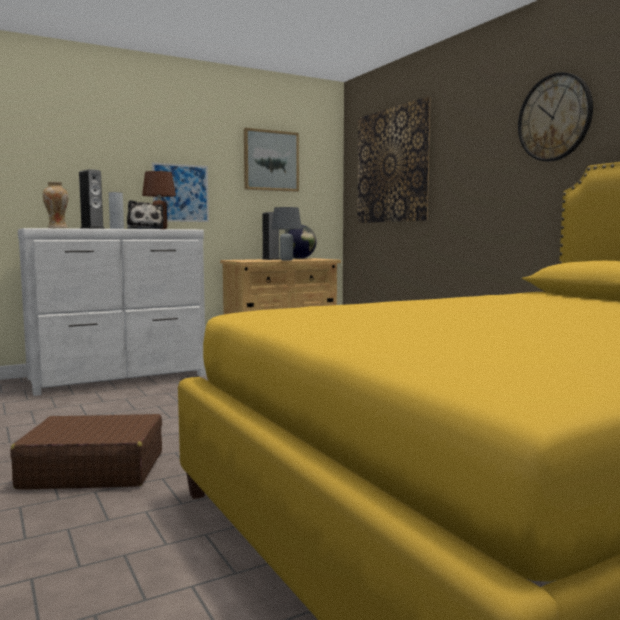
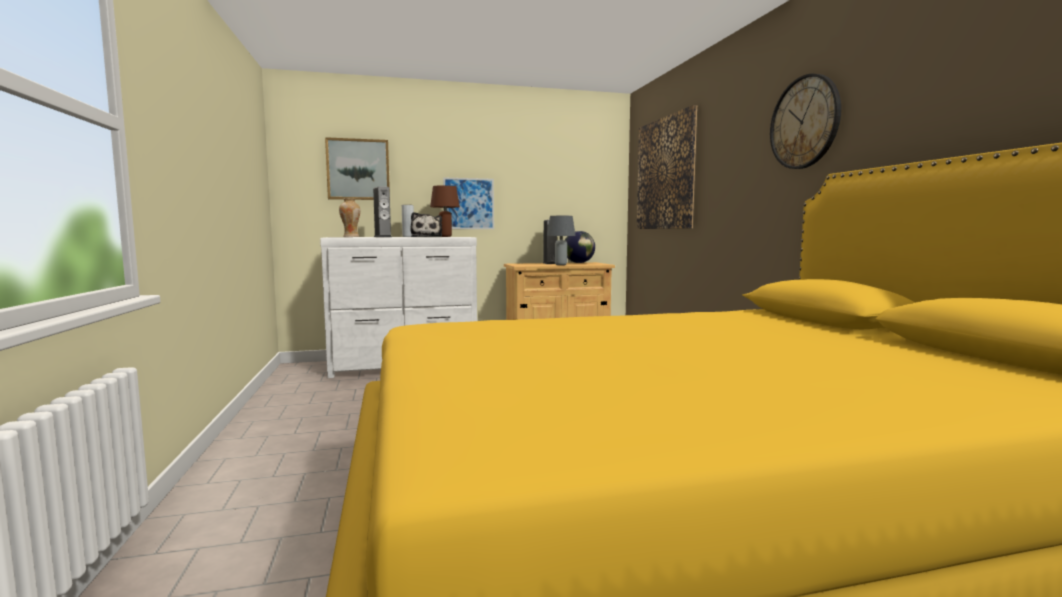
camera: 15 degrees right, 0 degrees up
brown suitcase [10,414,162,489] -> none
picture [244,128,299,192] -> picture moved to [325,137,390,200]

